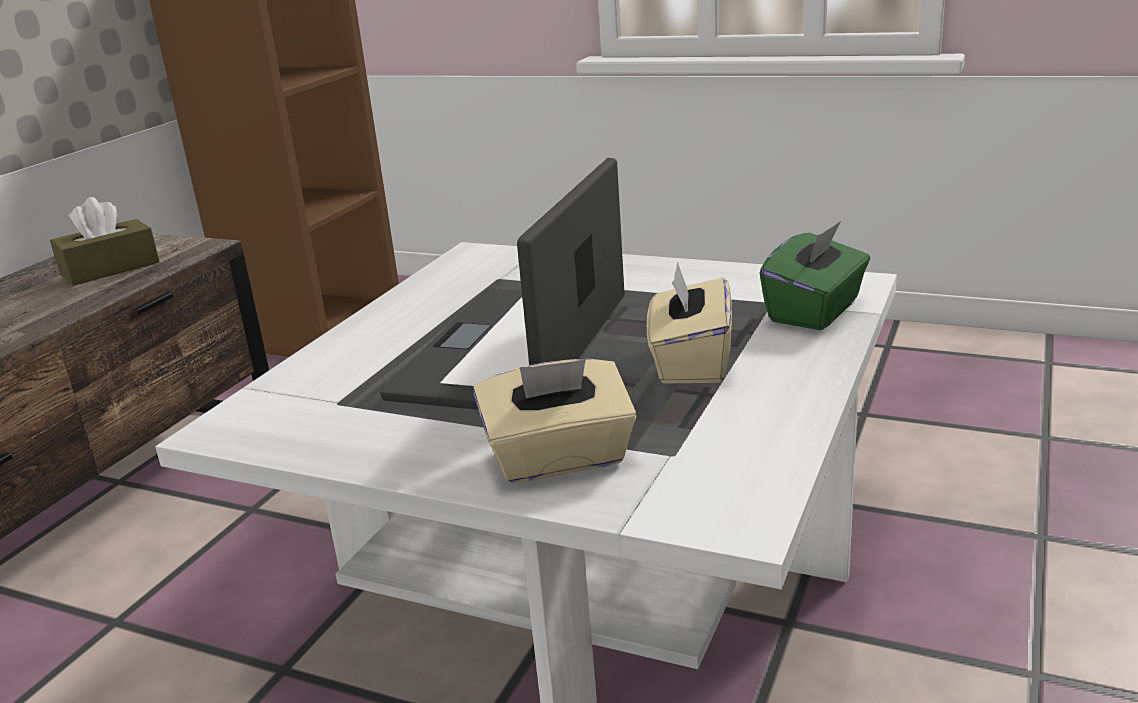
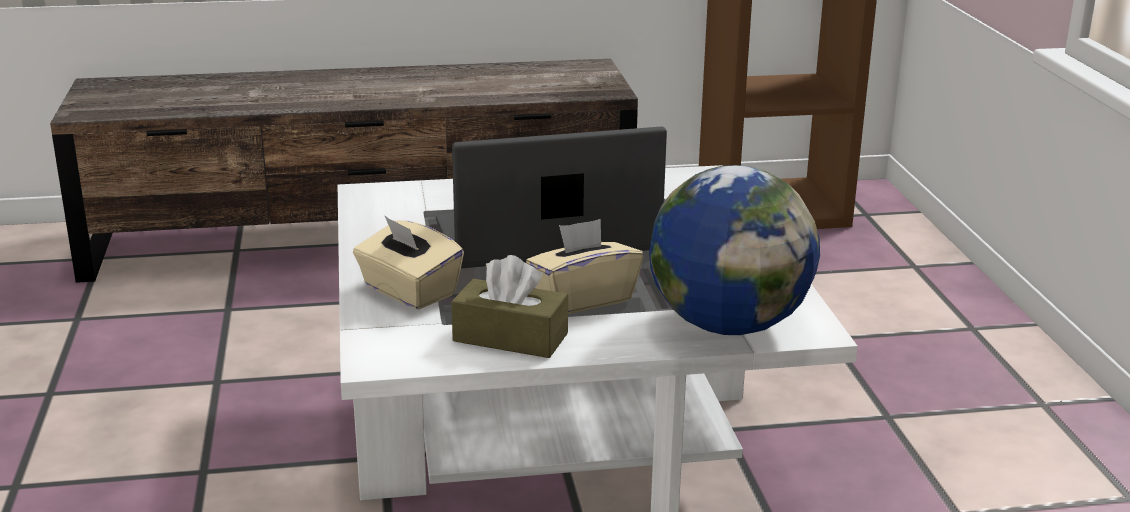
camera: 55 degrees right, 0 degrees up
brown tissue box [50,197,160,286] -> brown tissue box moved to [451,255,568,358]
green tissue box [760,221,870,330] -> globe [649,165,820,335]

